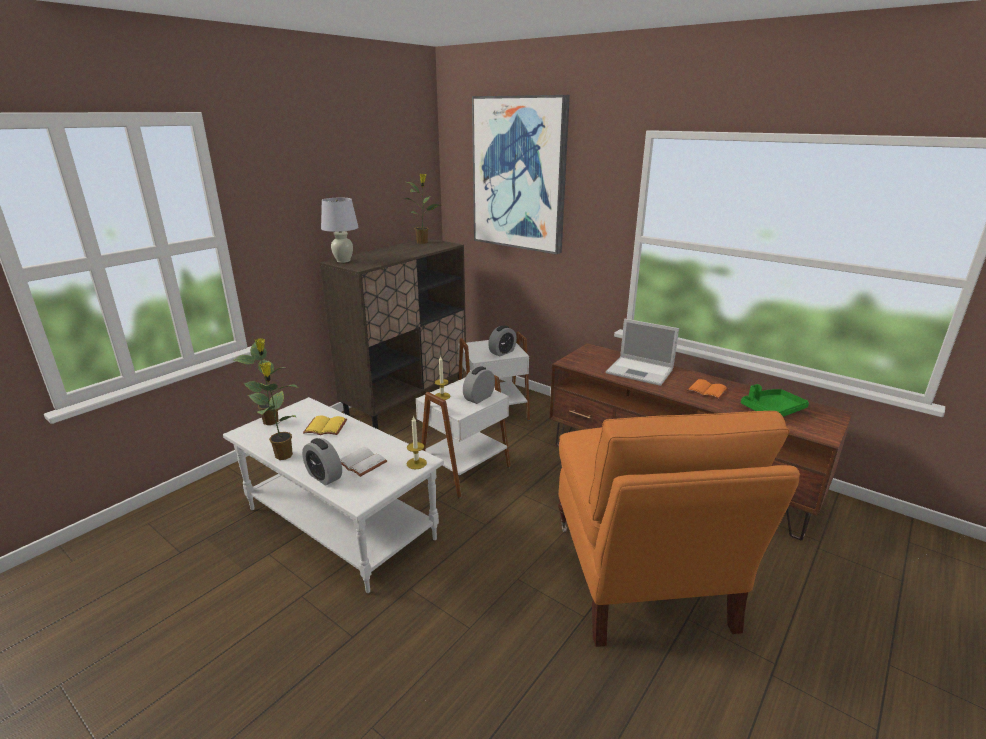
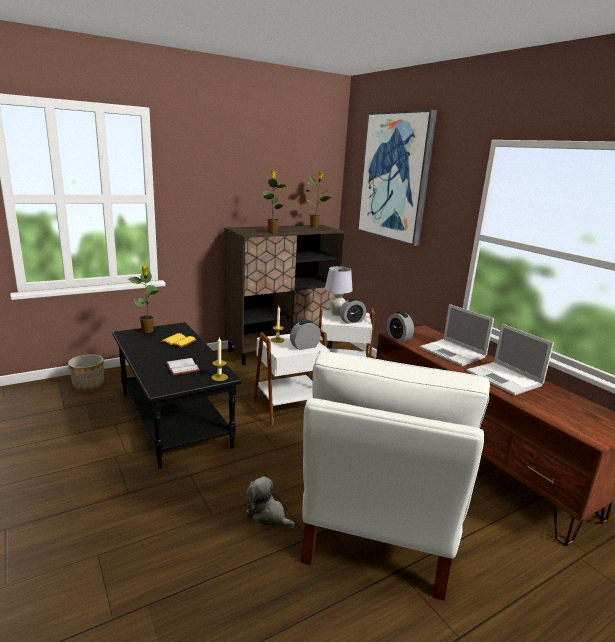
camera: 20 degrees right, 5 degrees down
white coffee table [223,397,444,593] -> black coffee table [112,322,242,469]
potted plant [248,362,299,460] -> potted plant moved to [261,171,288,233]
alarm clock [302,438,342,486] -> alarm clock moved to [387,311,414,342]
white table lamp [321,198,359,263] -> white table lamp moved to [325,266,353,315]
orange armchair [558,411,800,647] -> white armchair [301,351,490,601]
orange book [686,379,729,400] -> laptop [466,324,554,396]
green tray [741,384,809,417] -> none
none -> planter [68,354,104,391]
none -> plush toy [246,476,295,528]

